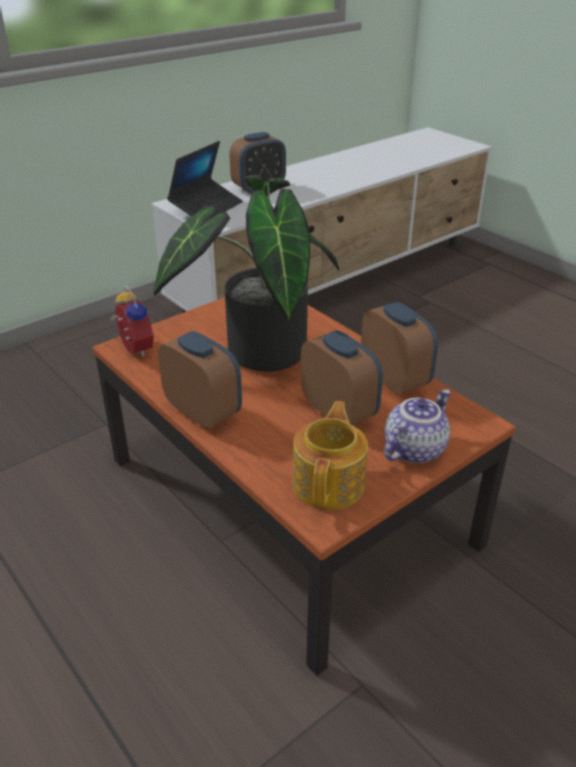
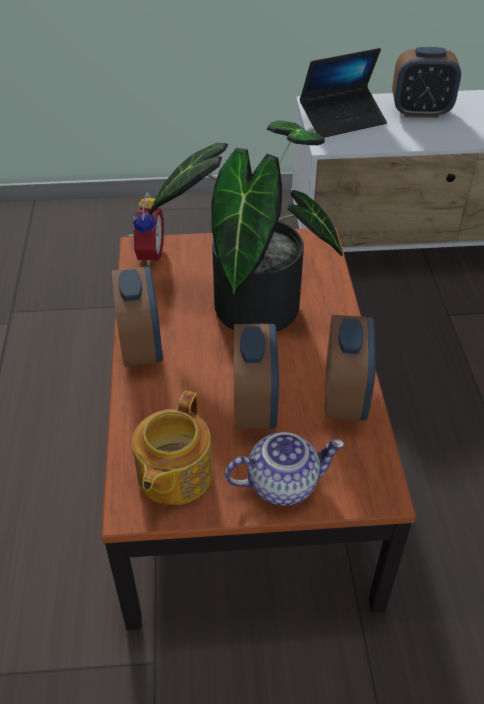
camera: 35 degrees right, 10 degrees up
teapot [293,401,368,510] -> teapot turned 150 degrees clockwise [132,391,213,505]

